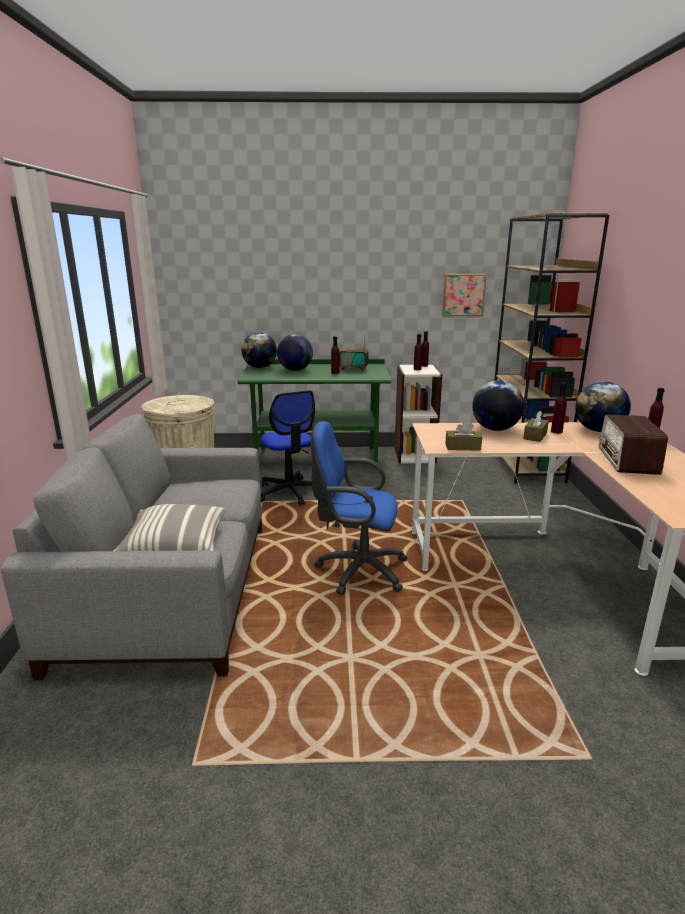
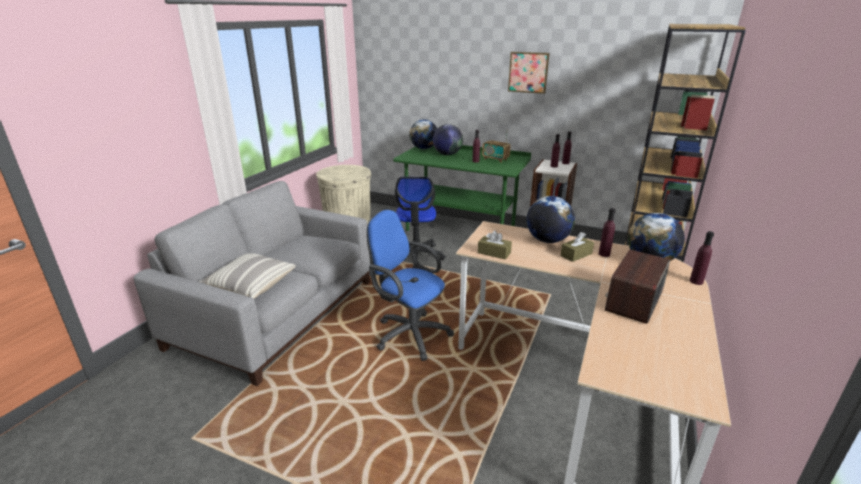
camera: 25 degrees right, 5 degrees up
picture [442,274,487,316] -> picture moved to [508,52,550,94]

